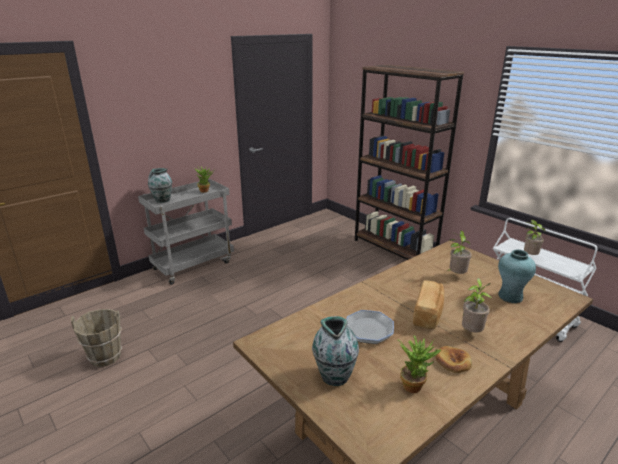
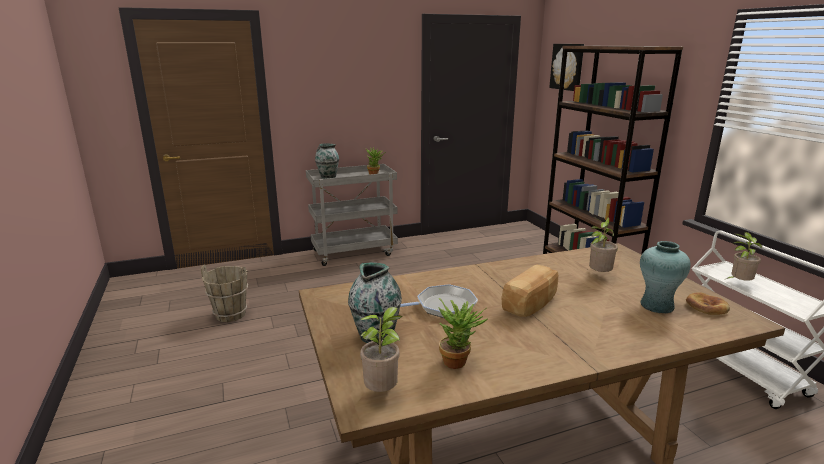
camera: 20 degrees right, 5 degrees down
bread [435,346,472,373] -> bread moved to [686,292,730,315]
potted plant [462,278,493,333] -> potted plant moved to [360,307,402,392]
none -> picture [549,44,584,91]

